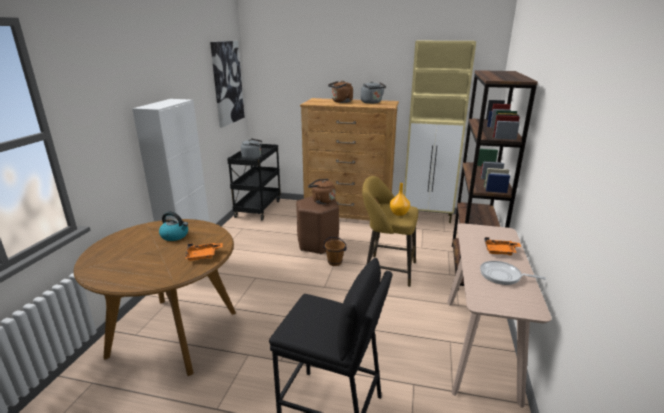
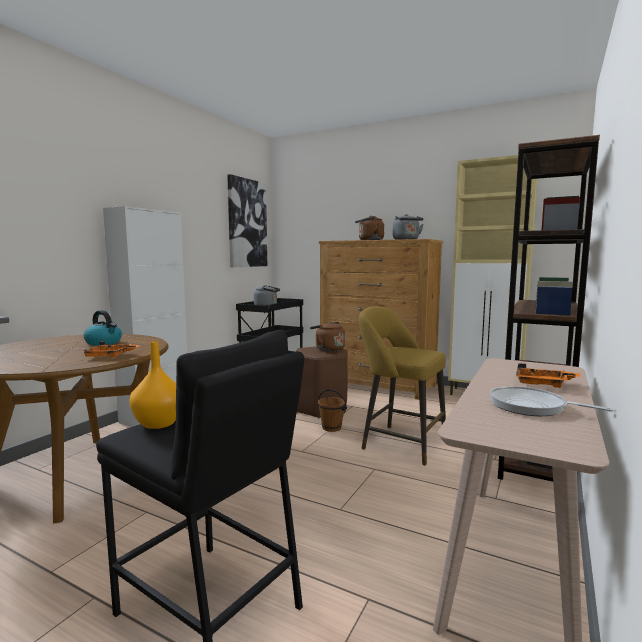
camera: 15 degrees right, 15 degrees down
orange vase [390,183,410,216] -> orange vase moved to [129,341,176,429]

